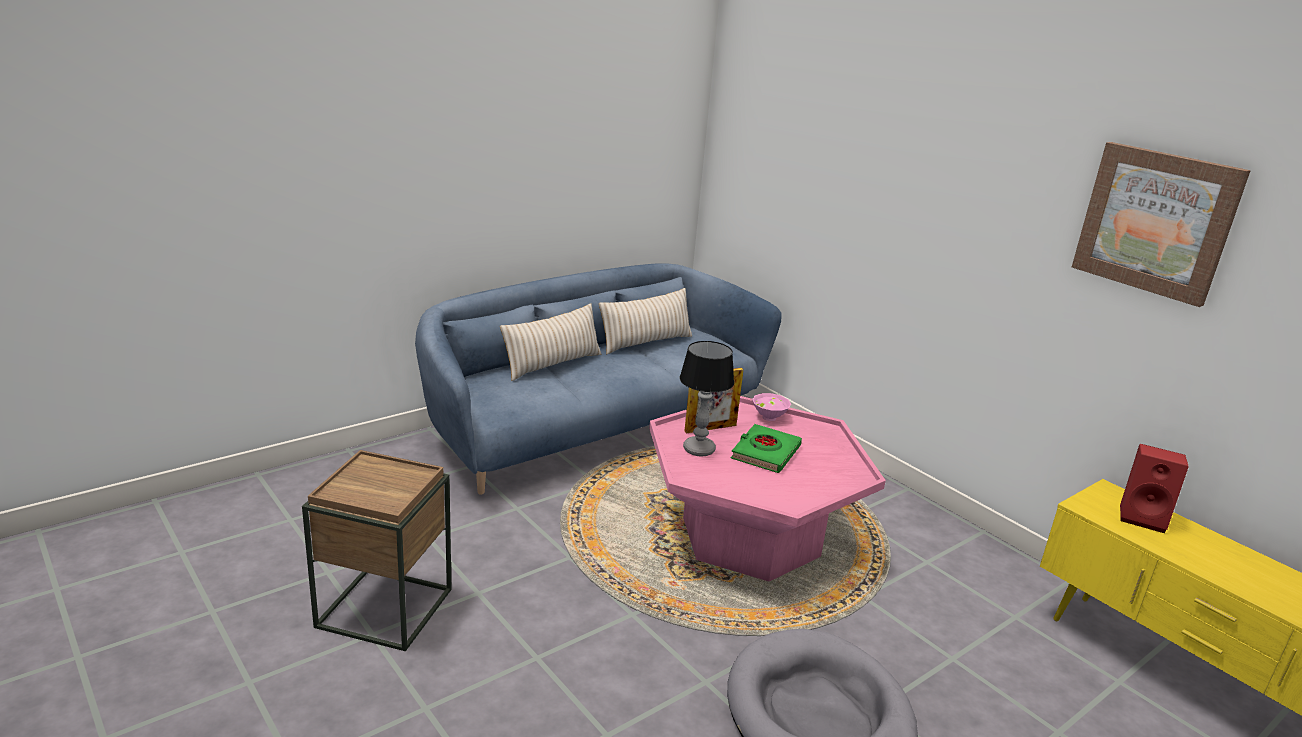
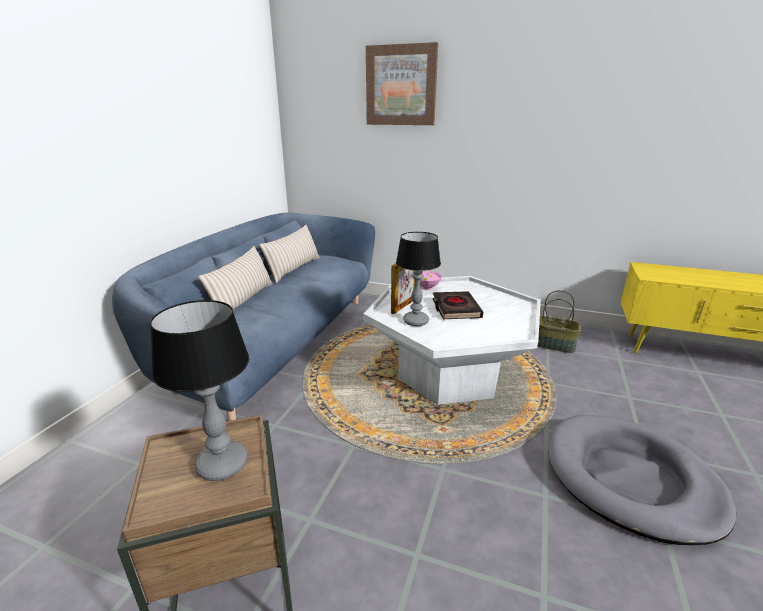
camera: 30 degrees left, 0 degrees up
pink coffee table [649,396,886,581] -> white coffee table [364,276,541,405]
green book [730,424,802,473] -> black book [433,291,483,319]
picture [1072,142,1251,307] -> picture moved to [366,42,438,125]
red speaker [1120,444,1189,533] -> none
none -> table lamp [150,300,249,481]
none -> basket [537,290,581,353]

